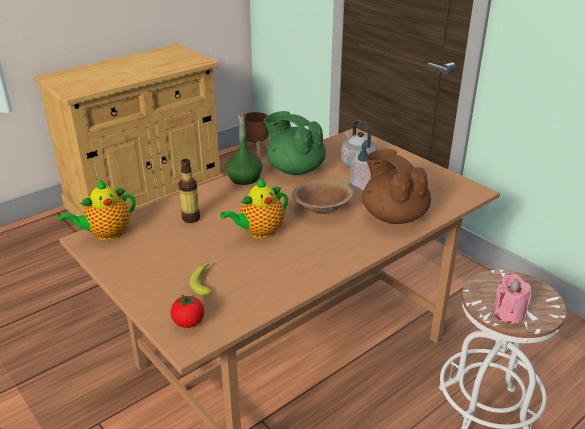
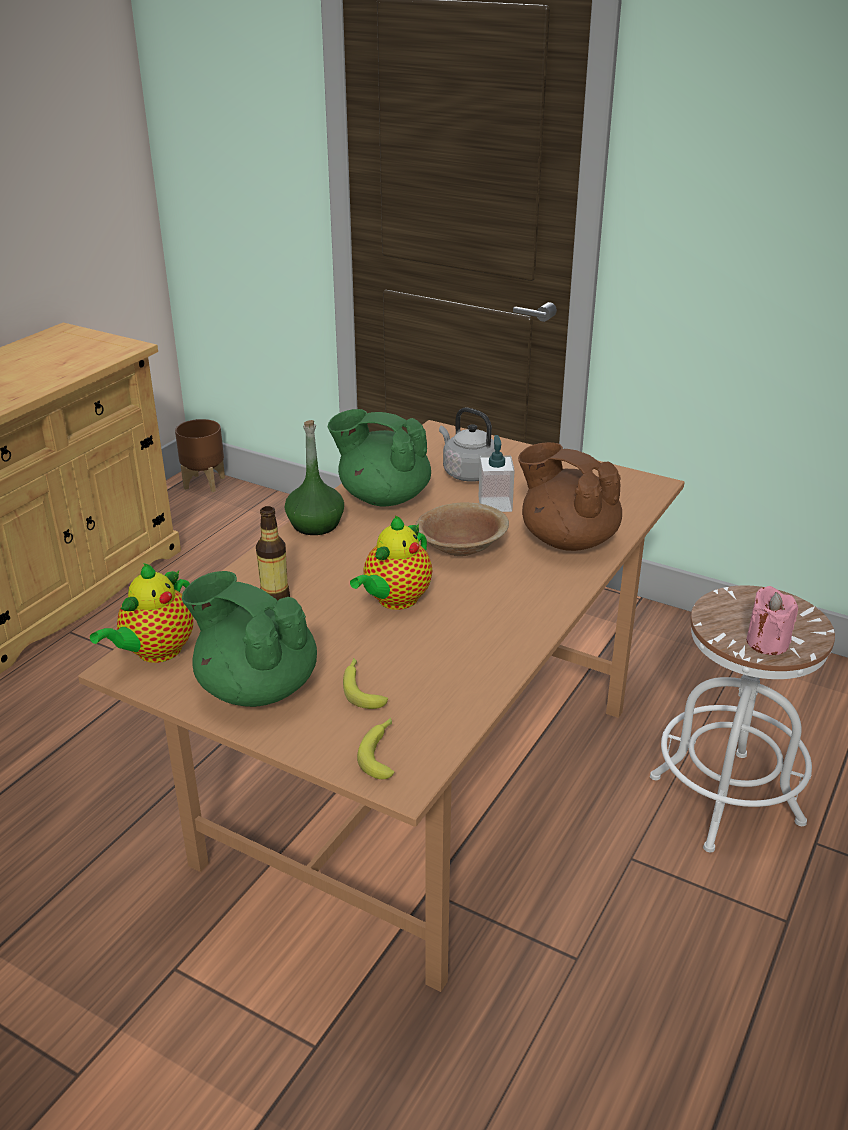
camera: 20 degrees left, 0 degrees up
tomato [171,294,204,328] -> banana [357,718,395,779]
none -> green teapot [182,571,317,707]

